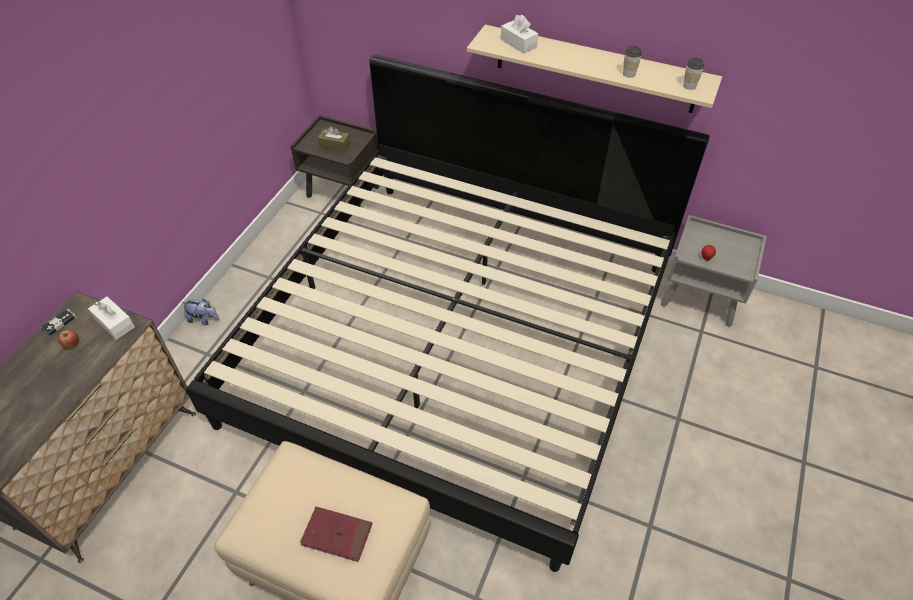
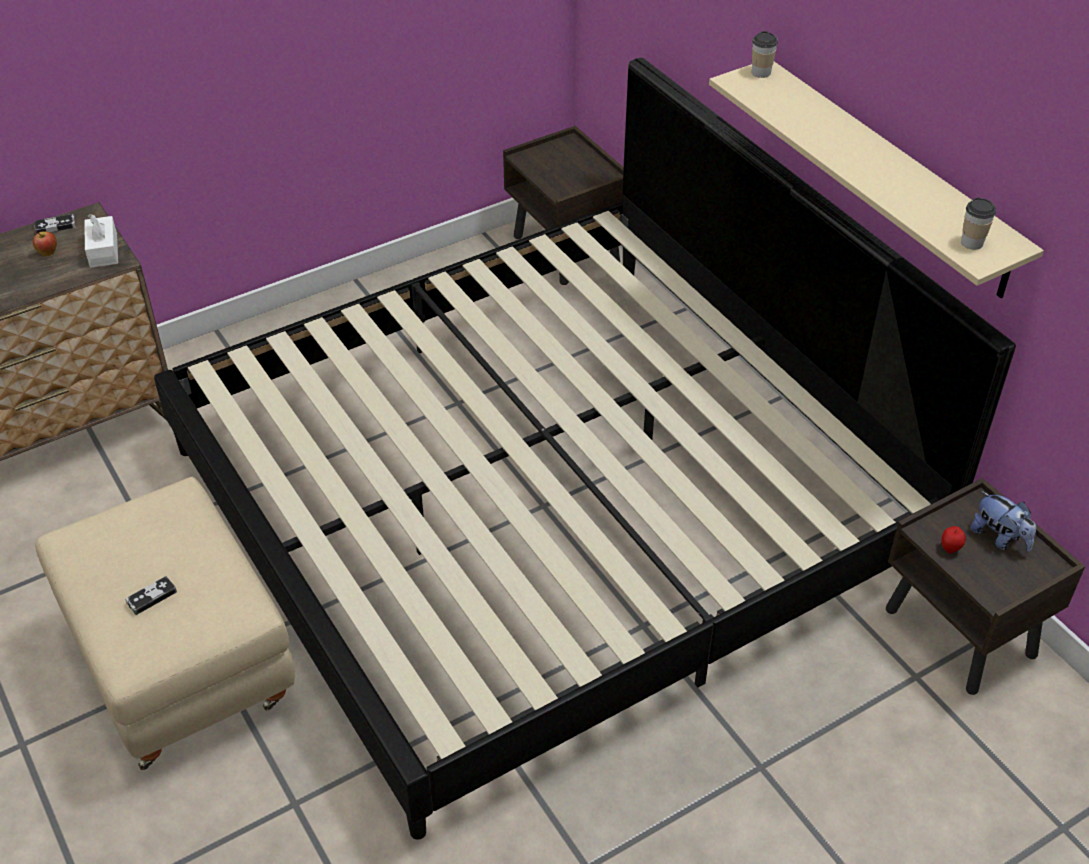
camera: 35 degrees right, 5 degrees down
plush toy [182,298,219,325] -> plush toy moved to [971,491,1036,552]
red book [300,506,372,562] -> game controller [125,576,177,615]
brown tissue box [318,126,350,152] -> none
white tissue box [501,15,538,53] -> none
cup [623,46,642,78] -> cup moved to [752,31,778,78]
grey nightstand [661,215,767,327] -> brown nightstand [886,478,1085,695]

